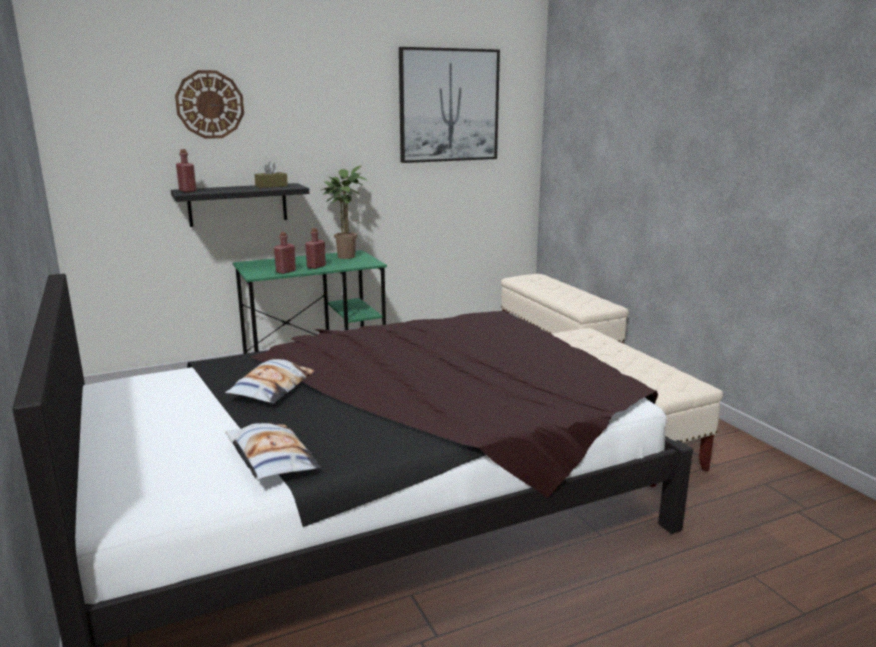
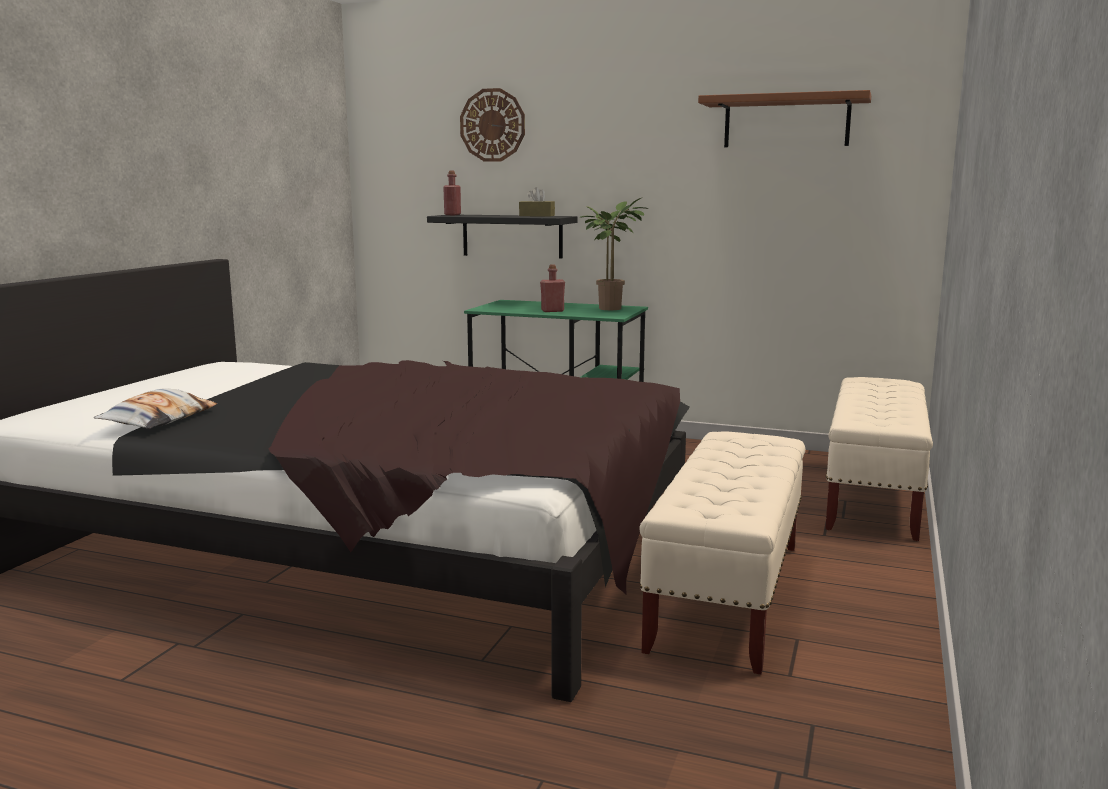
camera: 45 degrees right, 5 degrees down
pillow [225,359,315,404] -> none
red bottle [274,232,296,274] -> none
picture [399,47,500,163] -> brown shelf [698,90,871,147]

